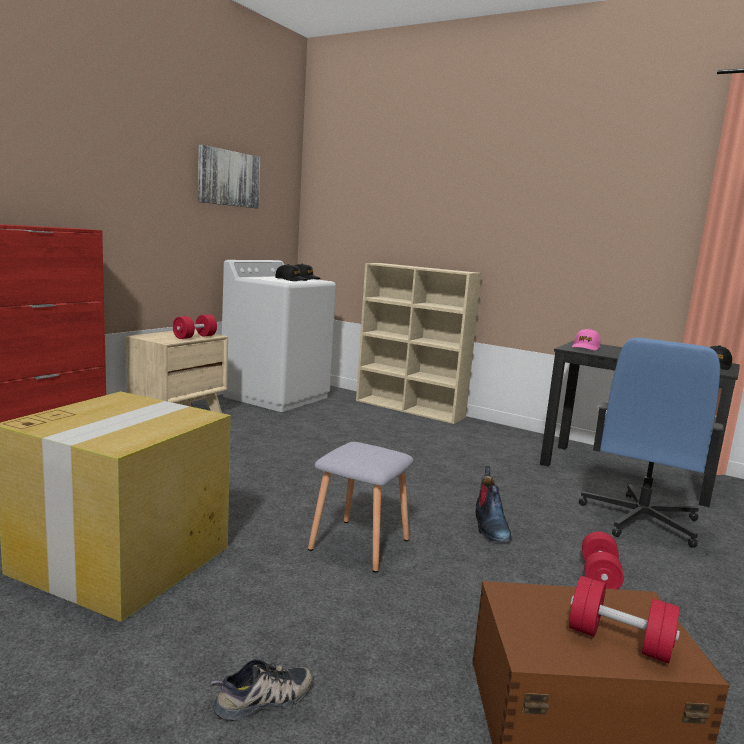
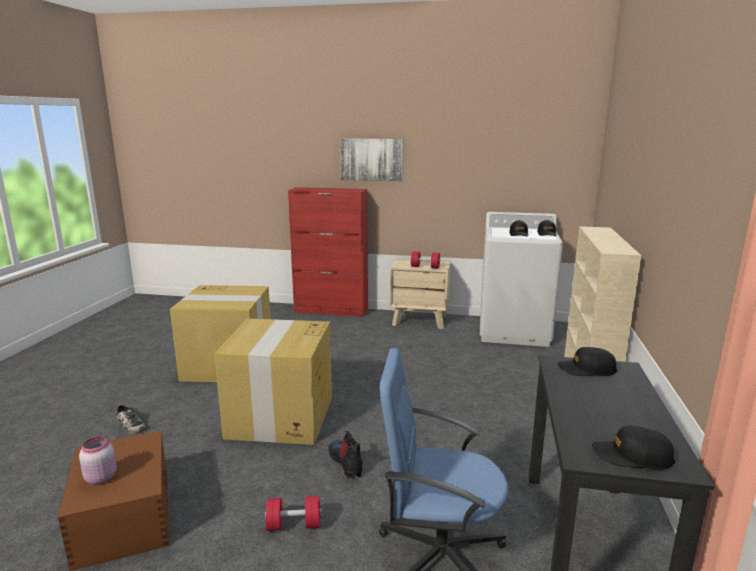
camera: 70 degrees right, 5 degrees up
picture [198,145,260,209] -> picture moved to [340,138,403,181]
grey stool [308,442,414,573] -> cardboard box [214,318,332,445]
boot [476,466,512,542] -> boot turned 90 degrees clockwise [329,431,363,479]
red dumbbell [569,576,680,664] -> pink jar [79,437,117,485]
pink cap [572,329,601,351] -> black cap [558,347,617,376]

